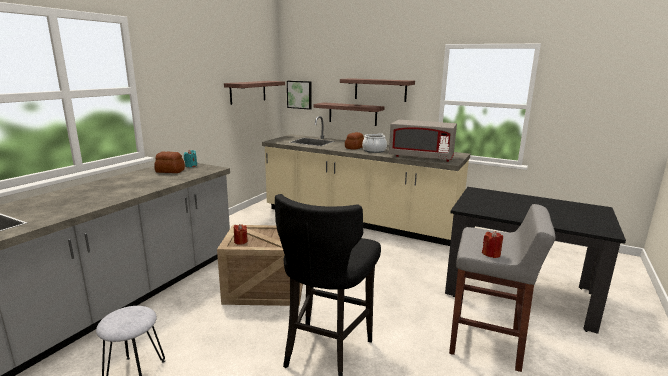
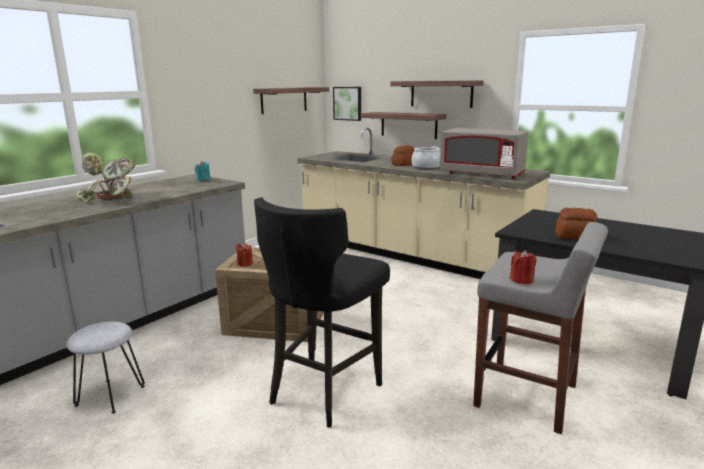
camera: 10 degrees right, 0 degrees up
bread [154,152,185,173] -> bread moved to [555,208,597,240]
none -> potted plant [75,153,135,203]

